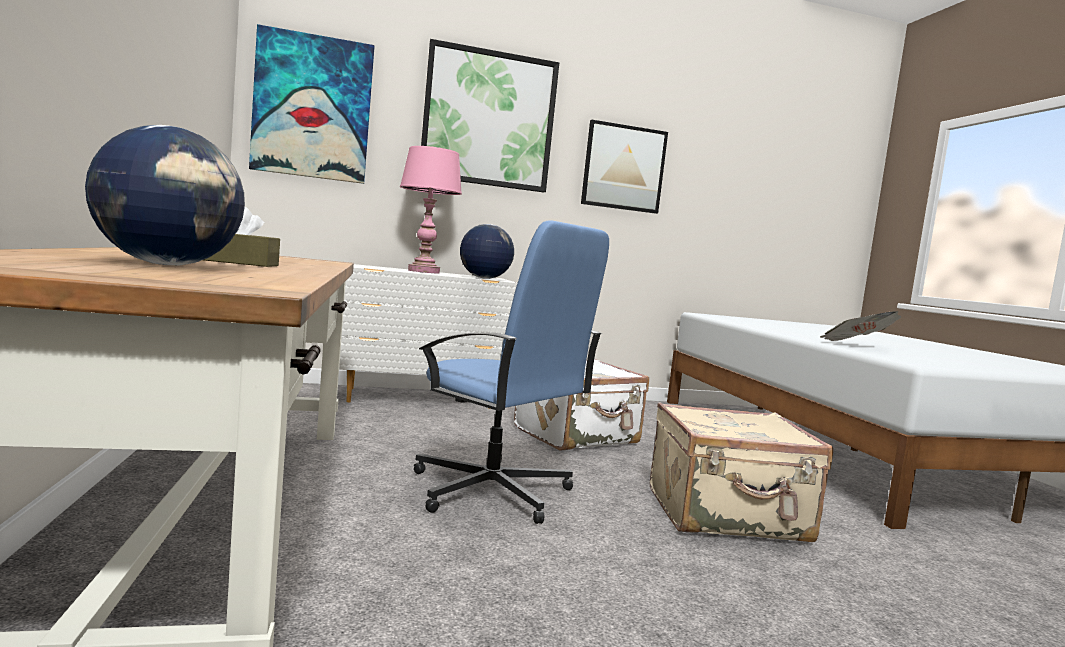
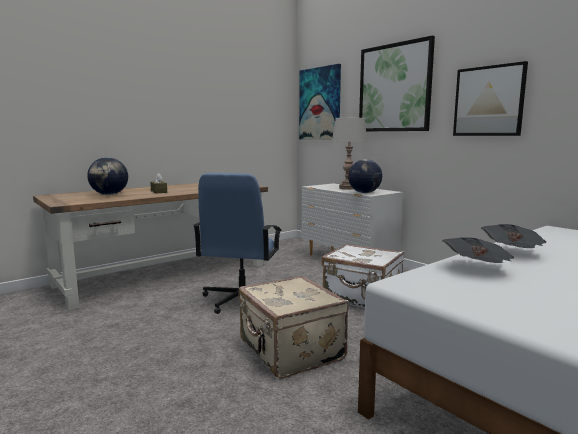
camera: 65 degrees right, 5 degrees up
pink table lamp [400,146,462,274] -> grey table lamp [332,117,368,190]
none -> newspaper [481,224,546,248]

